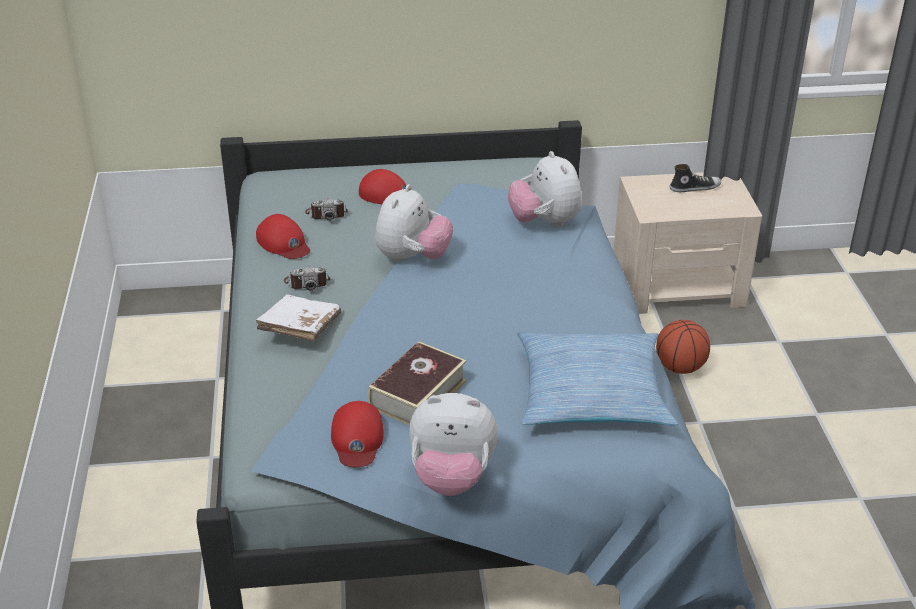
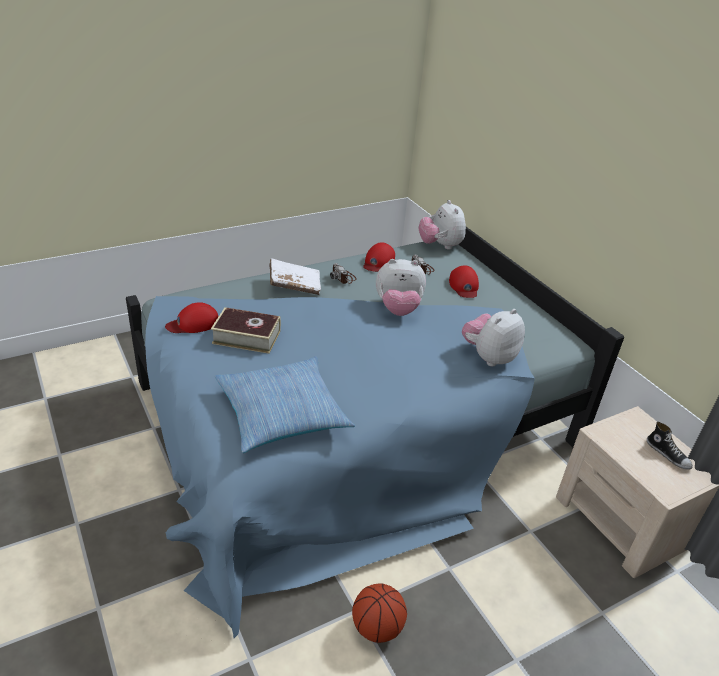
camera: 65 degrees right, 0 degrees up
plush toy [409,393,498,496] -> plush toy moved to [418,200,466,250]
basketball [656,320,710,374] -> basketball moved to [352,583,407,643]

